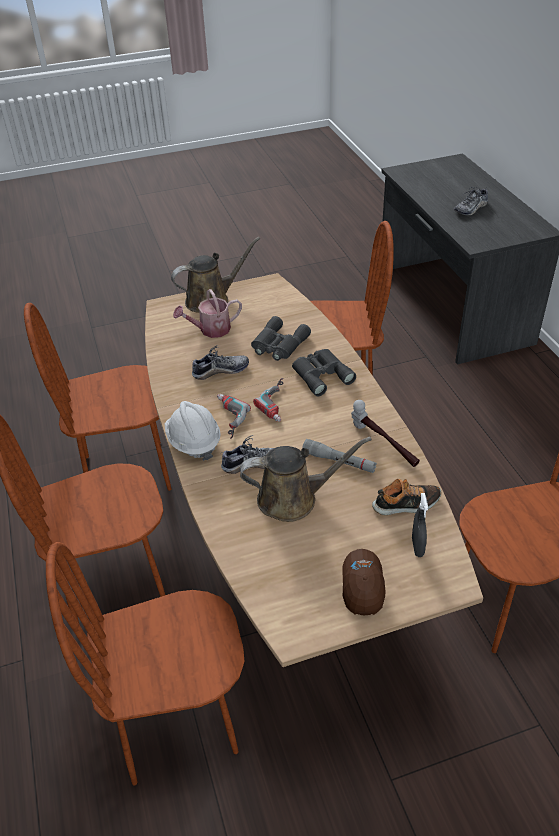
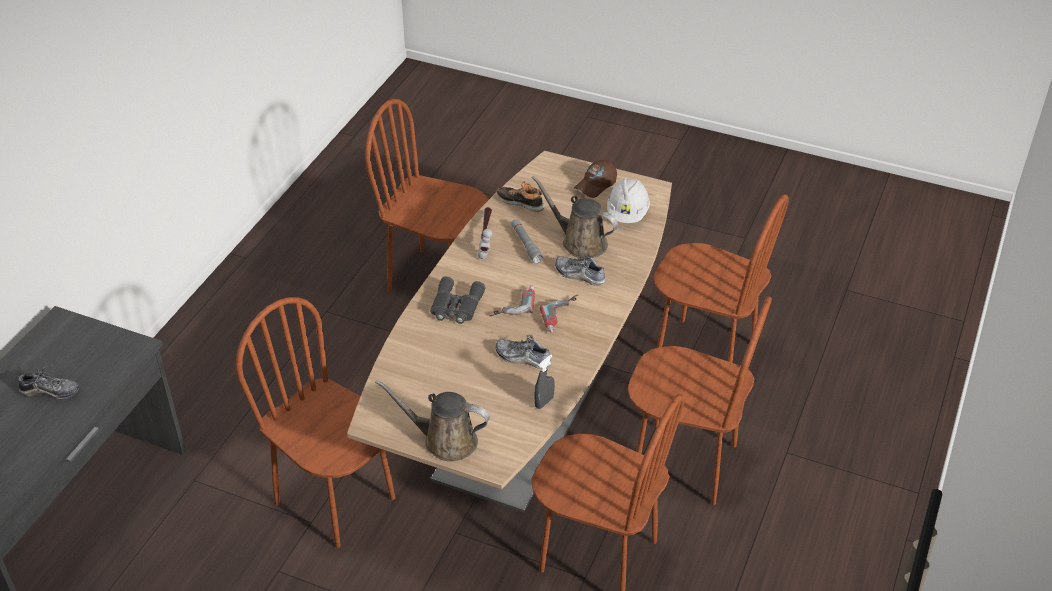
camera: 140 degrees left, 0 degrees up
white hard hat [165,401,221,461] -> white hard hat moved to [607,178,650,223]
watering can [173,289,242,338] -> none
grey binoculars [251,316,311,361] -> none
grey spray bottle [412,493,428,557] -> grey spray bottle moved to [534,354,555,409]

